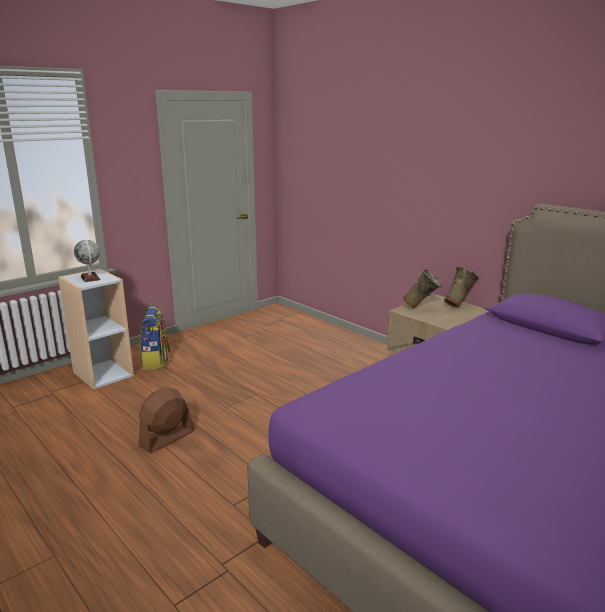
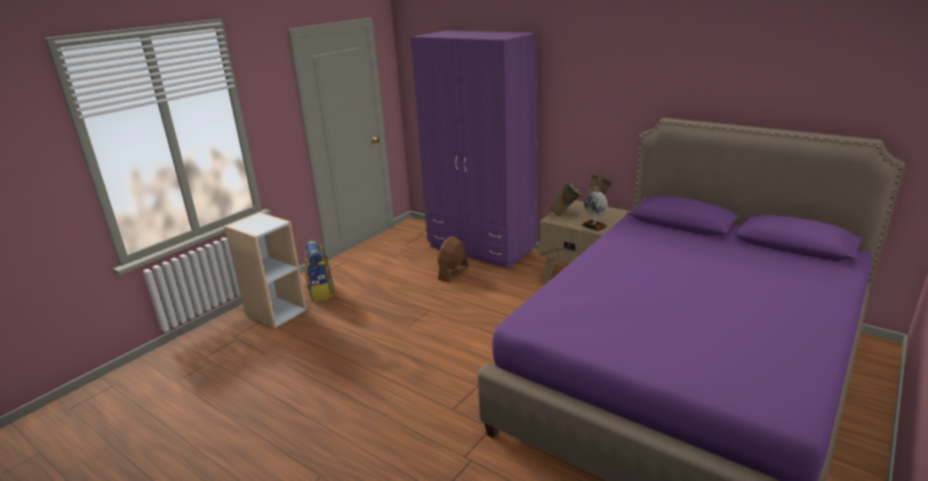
camera: 10 degrees left, 5 degrees up
globe [74,240,101,282] -> globe moved to [581,191,607,231]
brown fan [139,387,195,453] -> brown fan moved to [437,236,468,282]
none -> purple wardrobe [411,31,537,269]

